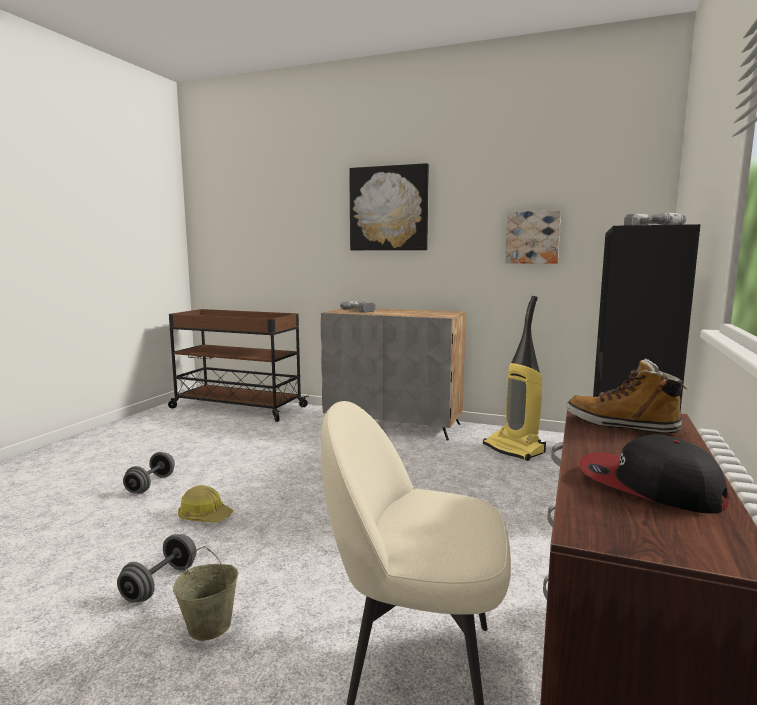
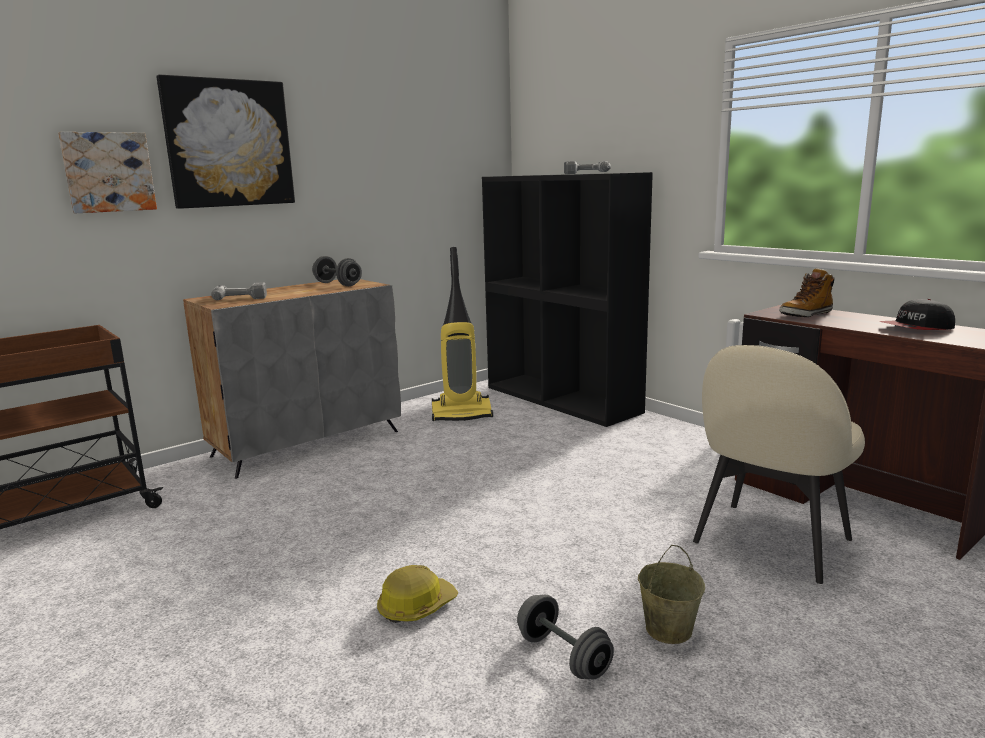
camera: 60 degrees left, 5 degrees up
grey dumbbell [123,452,175,493] -> grey dumbbell moved to [312,256,362,286]
picture [505,210,561,264] -> picture moved to [58,132,157,213]

